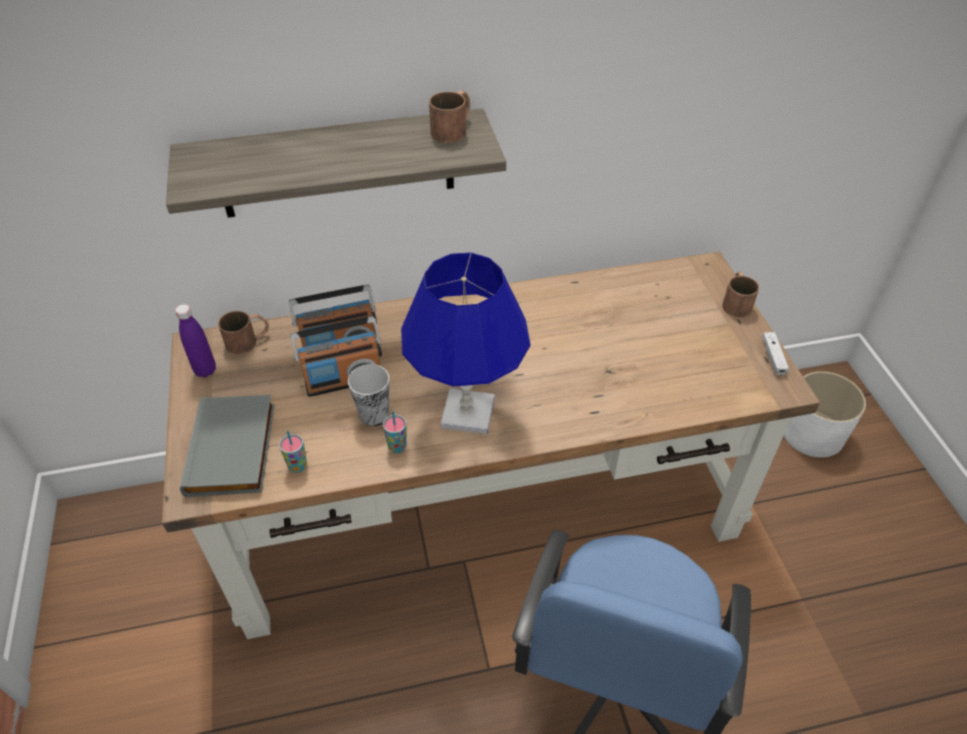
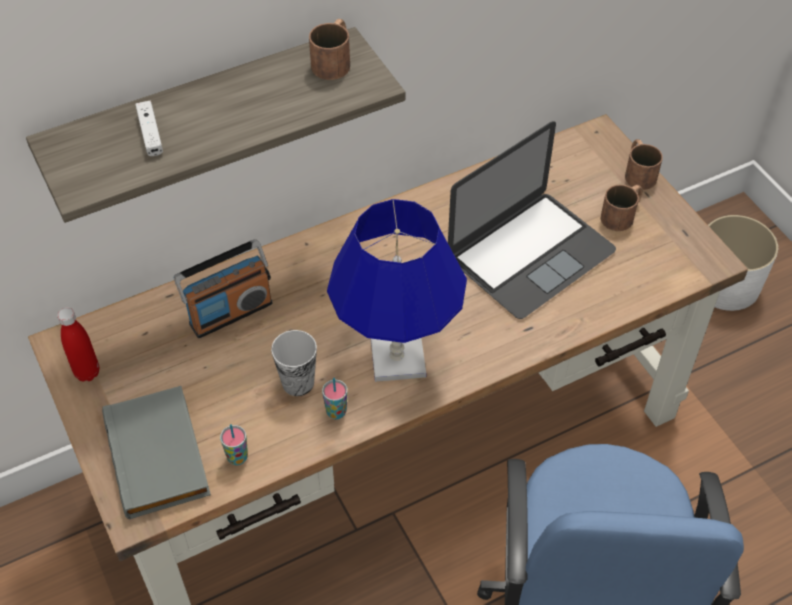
camera: 15 degrees left, 5 degrees up
purple bottle [175,304,216,377] -> red bottle [57,308,99,382]
brown mug [218,311,269,354] -> brown mug moved to [601,185,643,231]
radio [290,316,382,397] -> none
white game controller [762,332,789,375] -> white game controller moved to [135,101,163,156]
none -> laptop [448,121,616,319]

